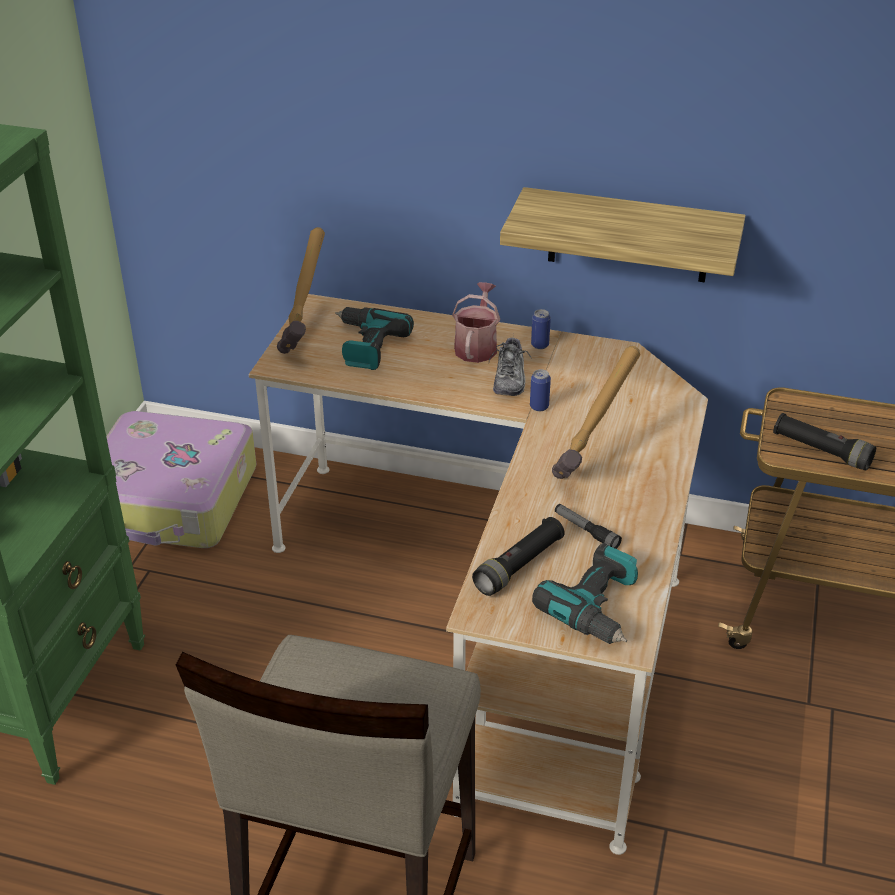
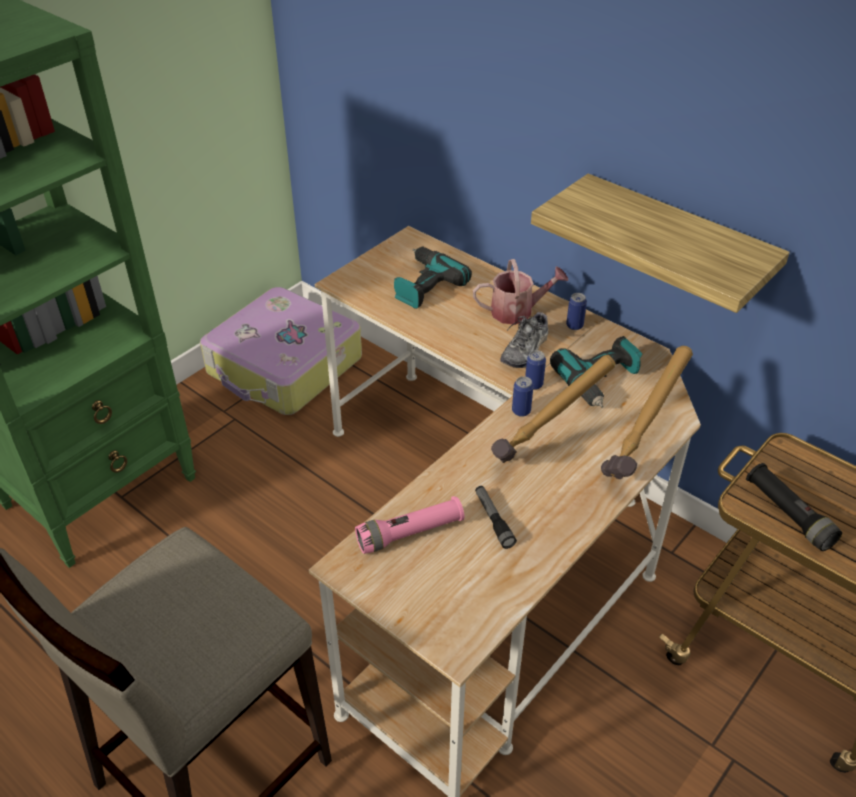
camera: 25 degrees right, 5 degrees up
hammer [277,227,325,354] -> hammer moved to [601,346,693,479]
watering can [452,282,500,363] -> watering can turned 45 degrees clockwise [473,259,568,325]
black flashlight [472,517,565,596] -> pink flashlight [355,496,464,554]
power drill [532,543,638,644] -> power drill moved to [550,336,642,408]
none -> can [512,376,533,417]

